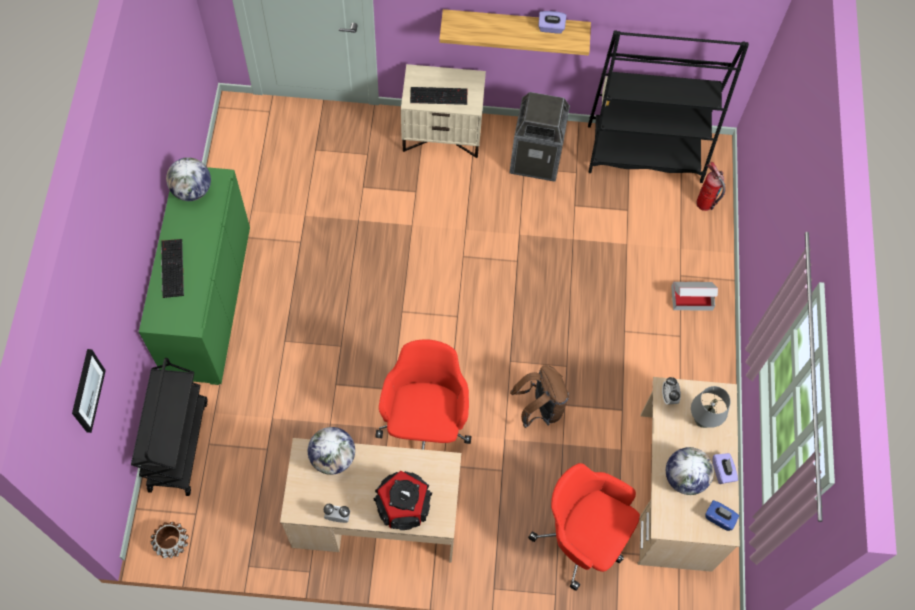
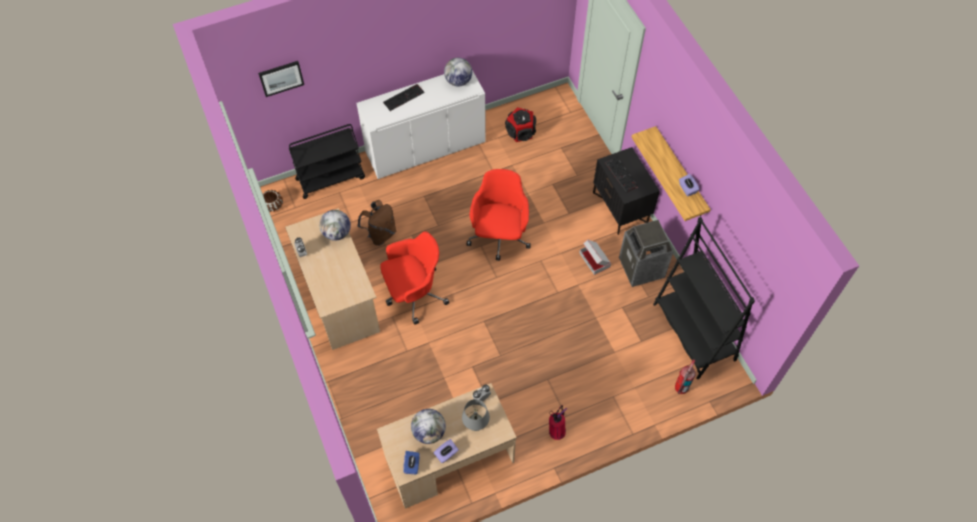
camera: 65 degrees right, 5 degrees down
green cabinet [139,167,250,385] -> white cabinet [356,70,486,179]
speaker [373,471,432,530] -> speaker moved to [505,107,536,142]
beige nightstand [401,64,486,158] -> black nightstand [593,147,660,235]
brown backpack [510,365,569,428] -> brown backpack moved to [357,200,396,246]
red office chair [528,463,640,591] -> red office chair moved to [467,169,531,261]
cardboard box [671,282,718,311] -> cardboard box moved to [579,240,611,275]
none -> fire extinguisher [549,405,567,440]

